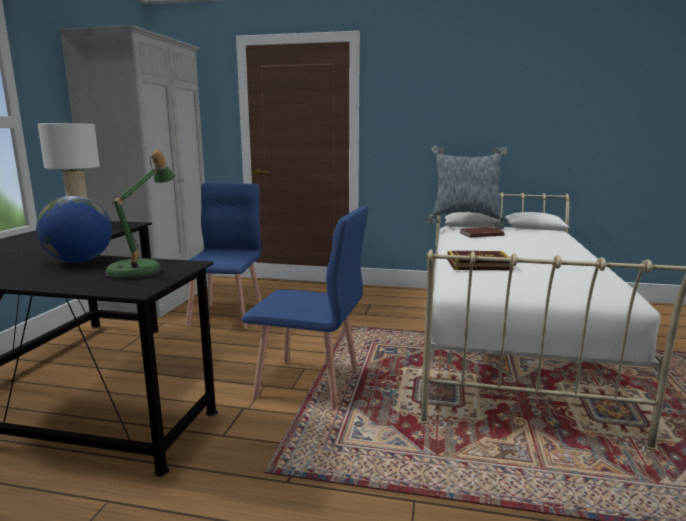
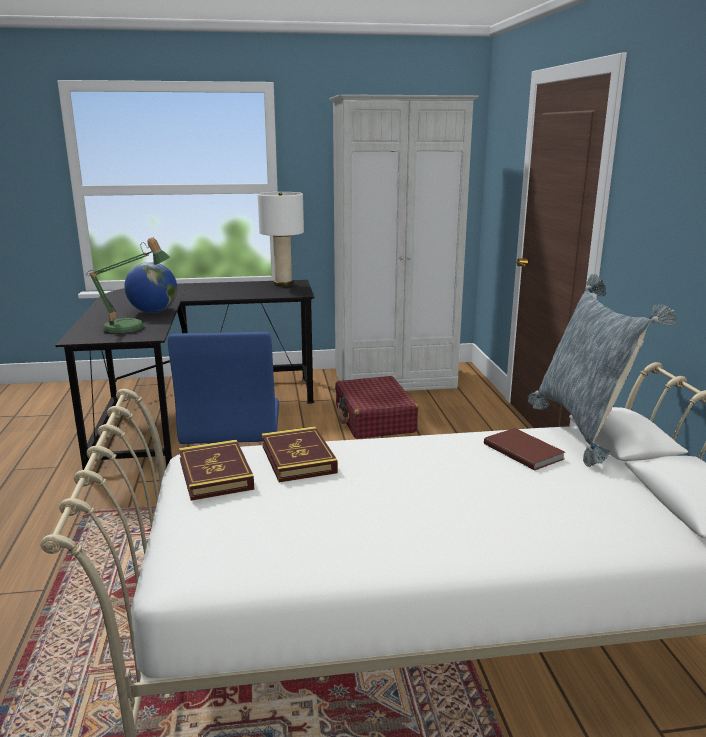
camera: 70 degrees right, 5 degrees up
blue chair [186,183,262,329] -> red suitcase [335,376,418,439]
none -> book [179,439,254,501]

